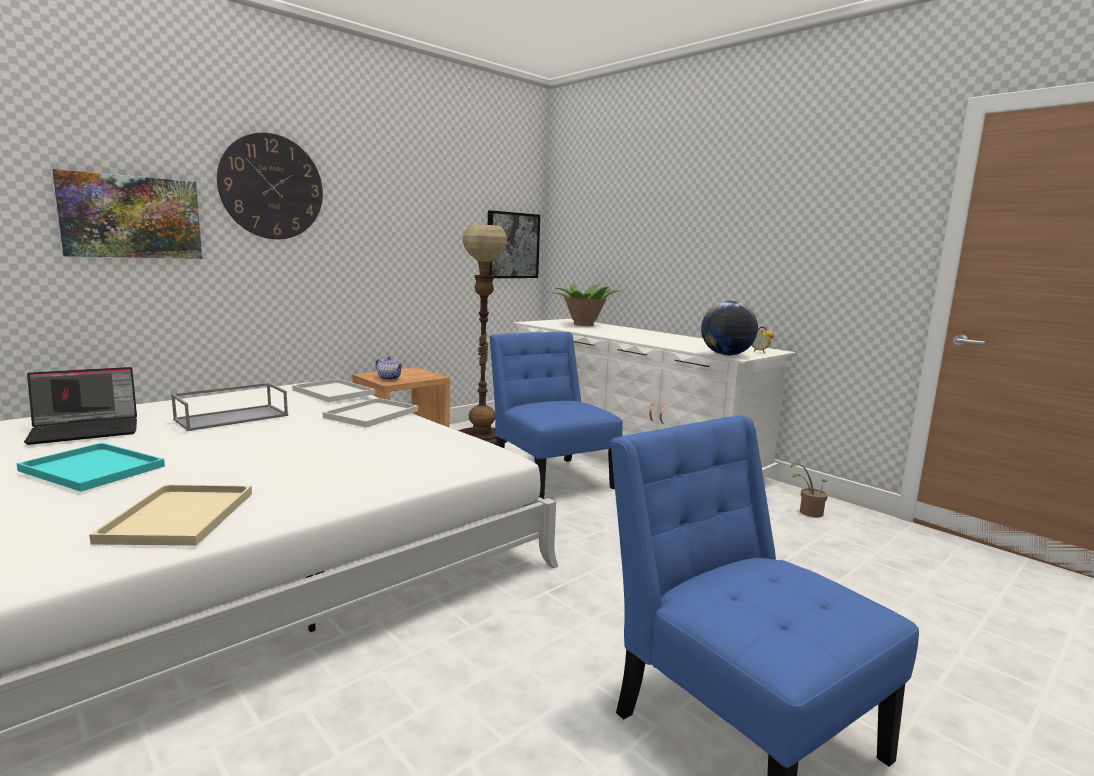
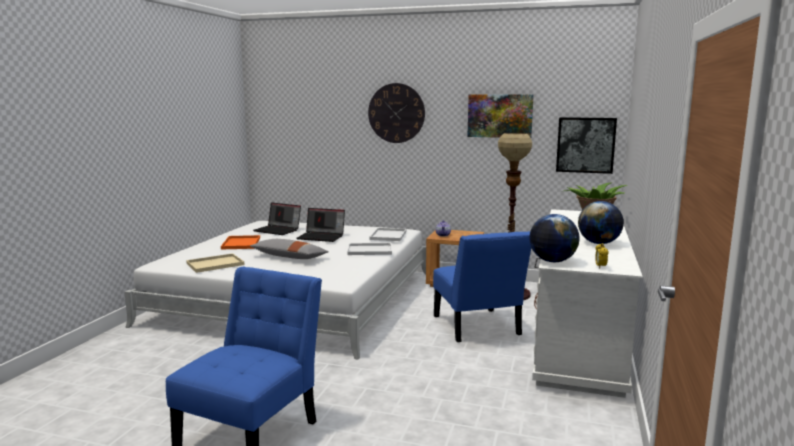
camera: 60 degrees right, 0 degrees up
turquoise tray [16,443,165,492] -> orange tray [221,235,260,249]
picture [52,169,202,259] -> picture moved to [468,94,534,138]
grey tray [171,383,288,431] -> laptop [296,208,345,242]
blue chair [490,332,623,499] -> blue chair turned 135 degrees clockwise [433,231,531,342]
potted plant [791,463,828,518] -> none
none -> grey pillow [250,239,329,259]
none -> globe [578,201,624,244]

